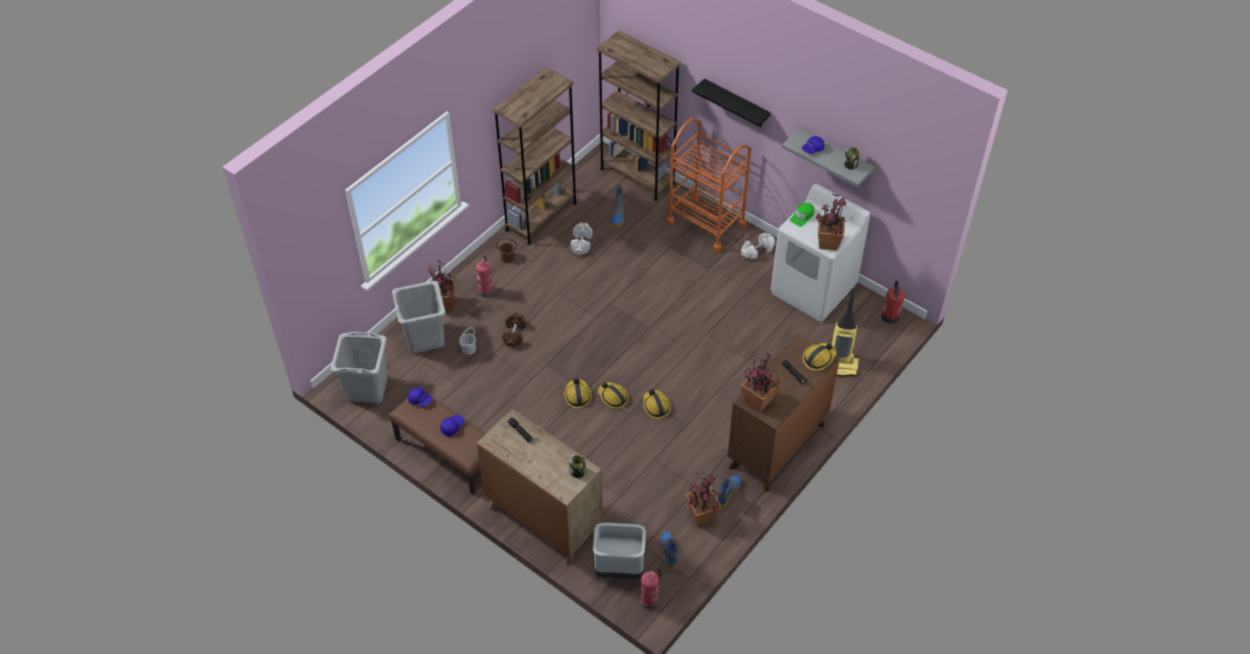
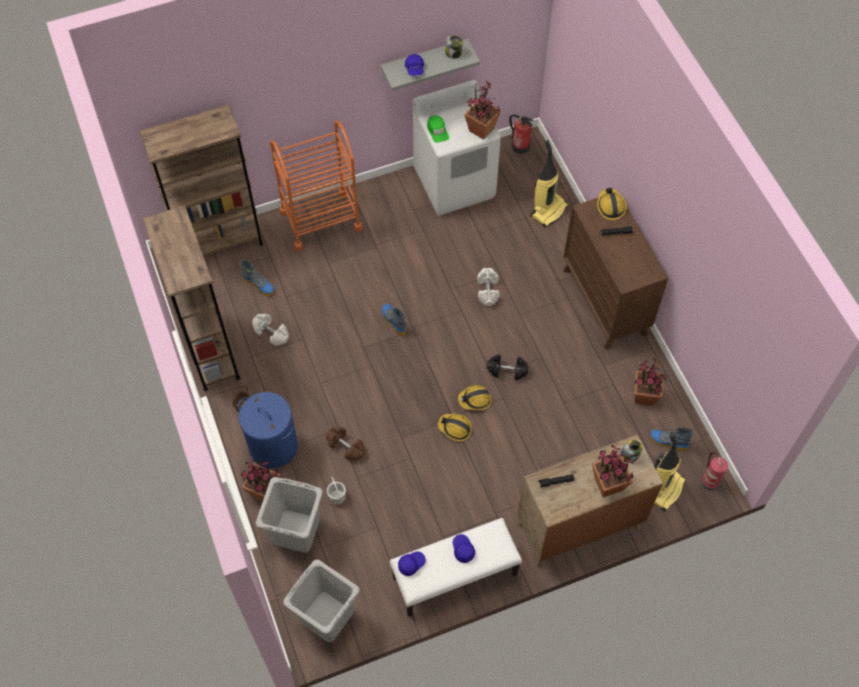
camera: 60 degrees left, 10 degrees up
brown bench [388,393,486,495] -> white bench [390,518,522,617]
fire extinguisher [476,256,494,298] -> blue laundry basket [238,392,298,468]
grey trash can [593,523,646,579] -> vacuum cleaner [654,433,686,511]
hard hat [643,389,671,419] -> black dumbbell [487,355,529,380]
black shelf [692,79,771,127] -> none
boot [717,476,741,509] -> boot moved to [382,304,406,336]
white dumbbell [741,233,775,260] -> white dumbbell moved to [477,268,500,306]
potted plant [741,352,780,412] -> potted plant moved to [592,445,634,497]

